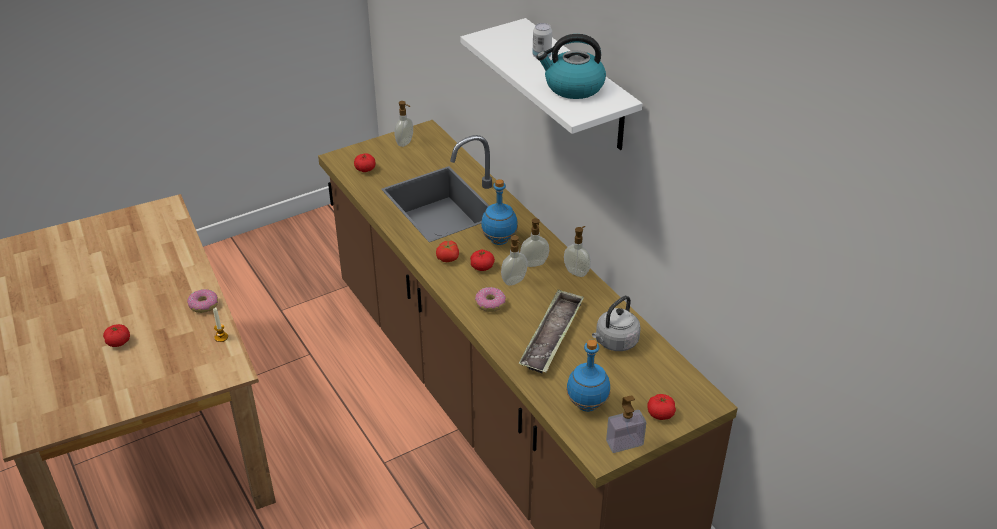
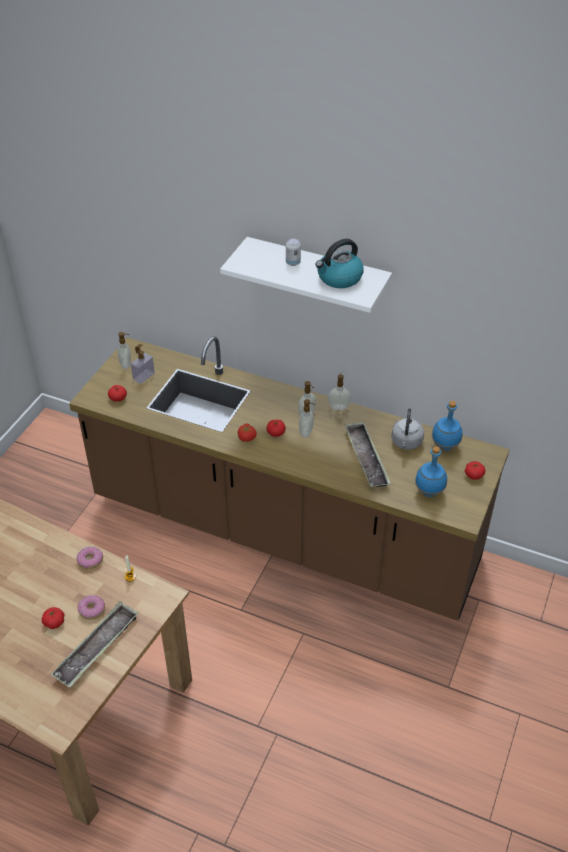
camera: 35 degrees left, 5 degrees up
donut [475,287,506,312] -> donut moved to [78,595,105,620]
blue bottle [481,179,518,245] -> blue bottle moved to [432,401,462,451]
soap dispenser [606,395,646,453] -> soap dispenser moved to [131,344,155,384]
none -> tray [51,602,138,688]

